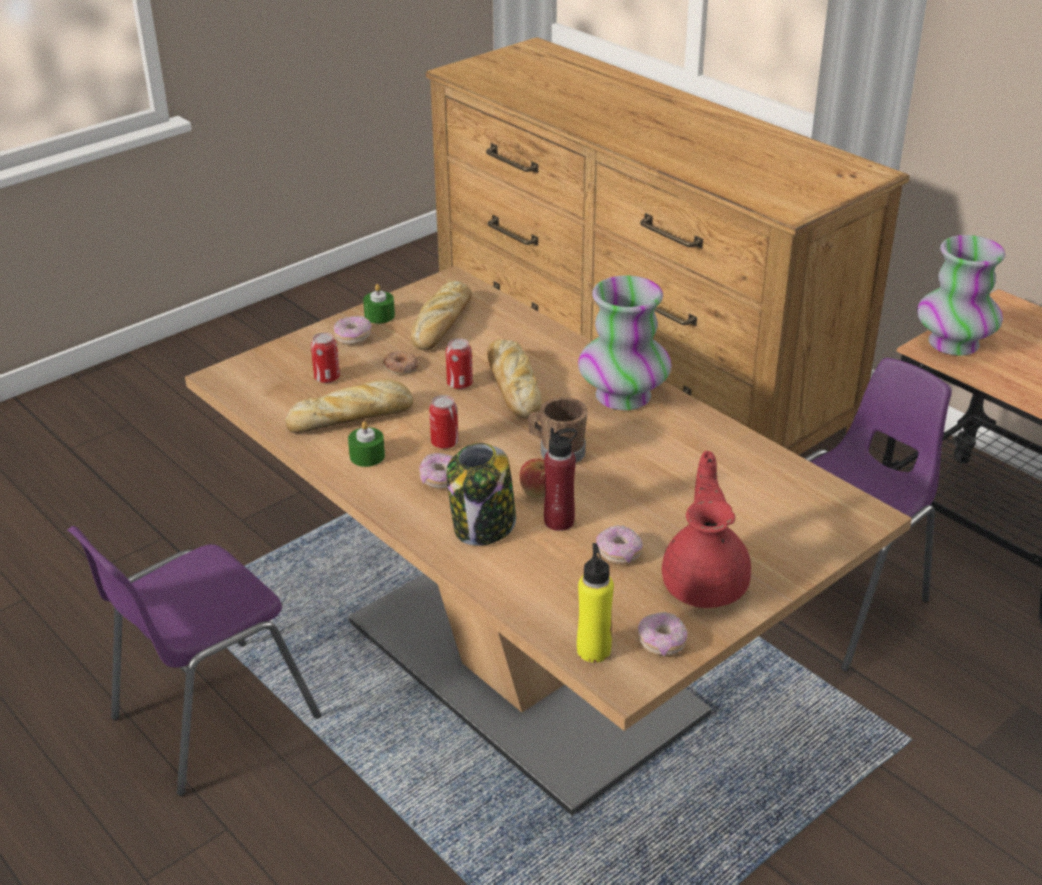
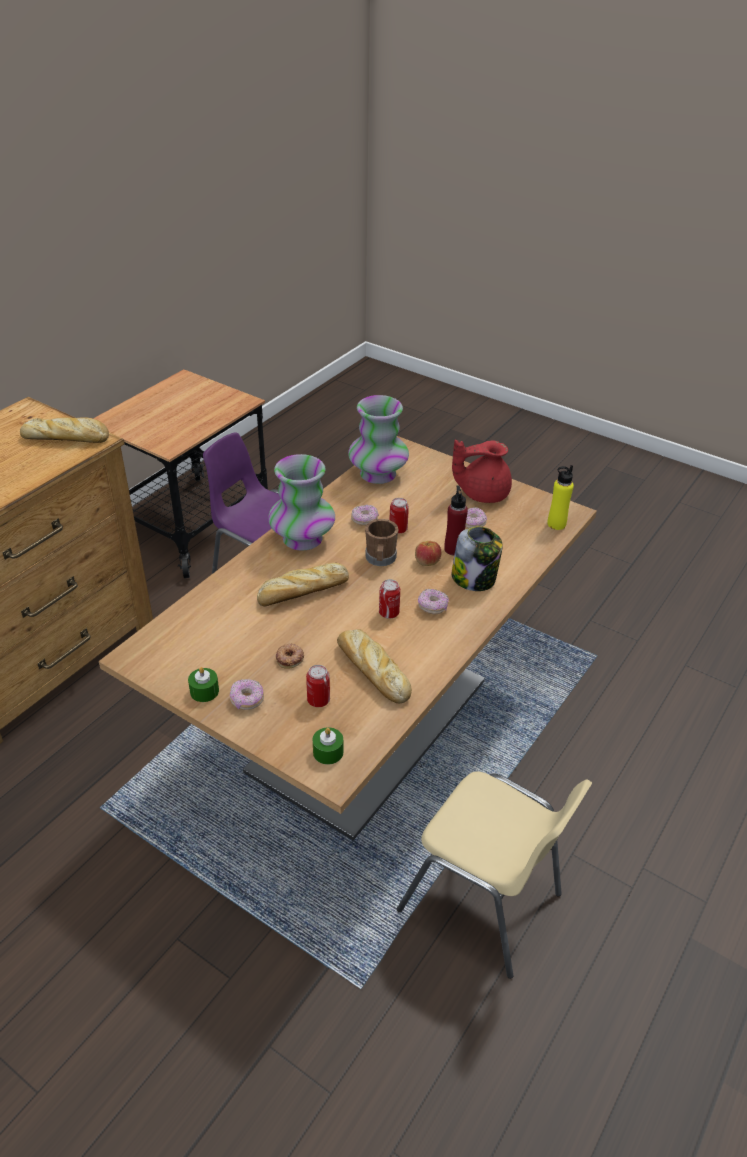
camera: 105 degrees left, 5 degrees up
purple chair [67,526,321,796] -> beige chair [397,771,592,979]
green candle [348,421,385,467] -> green candle moved to [313,727,343,765]
bread [411,281,472,350] -> bread moved to [20,417,109,443]
can [446,338,473,389] -> can moved to [389,498,409,534]
donut [638,612,688,656] -> donut moved to [351,505,379,526]
vase [917,235,1005,356] -> vase moved to [348,395,409,484]

